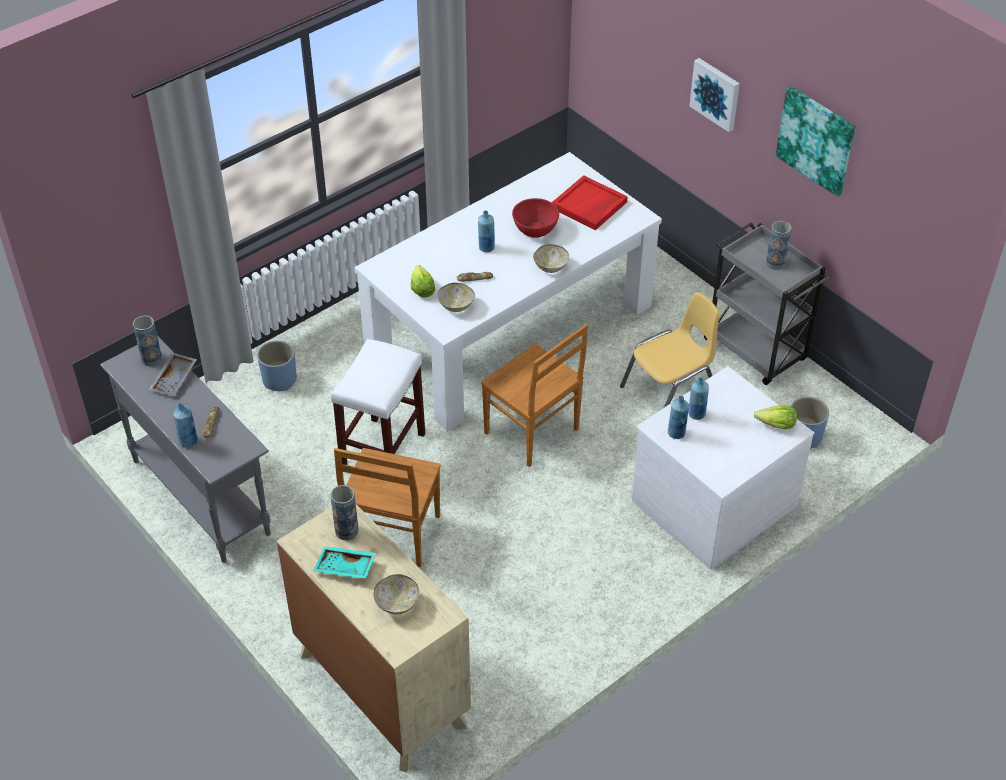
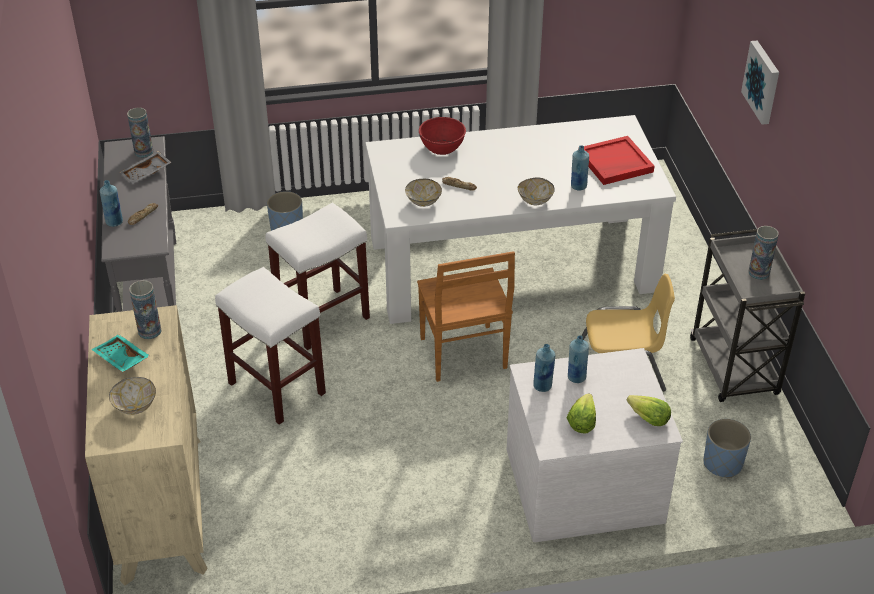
camera: 30 degrees right, 5 degrees down
brown chair [334,448,441,567] -> white stool [215,267,326,425]
lettuce [411,265,435,297] -> lettuce moved to [567,393,596,433]
blue bottle [478,211,495,252] -> blue bottle moved to [571,145,589,190]
red bowl [512,198,559,238] -> red bowl moved to [419,117,466,155]
picture [776,86,855,197] -> none

